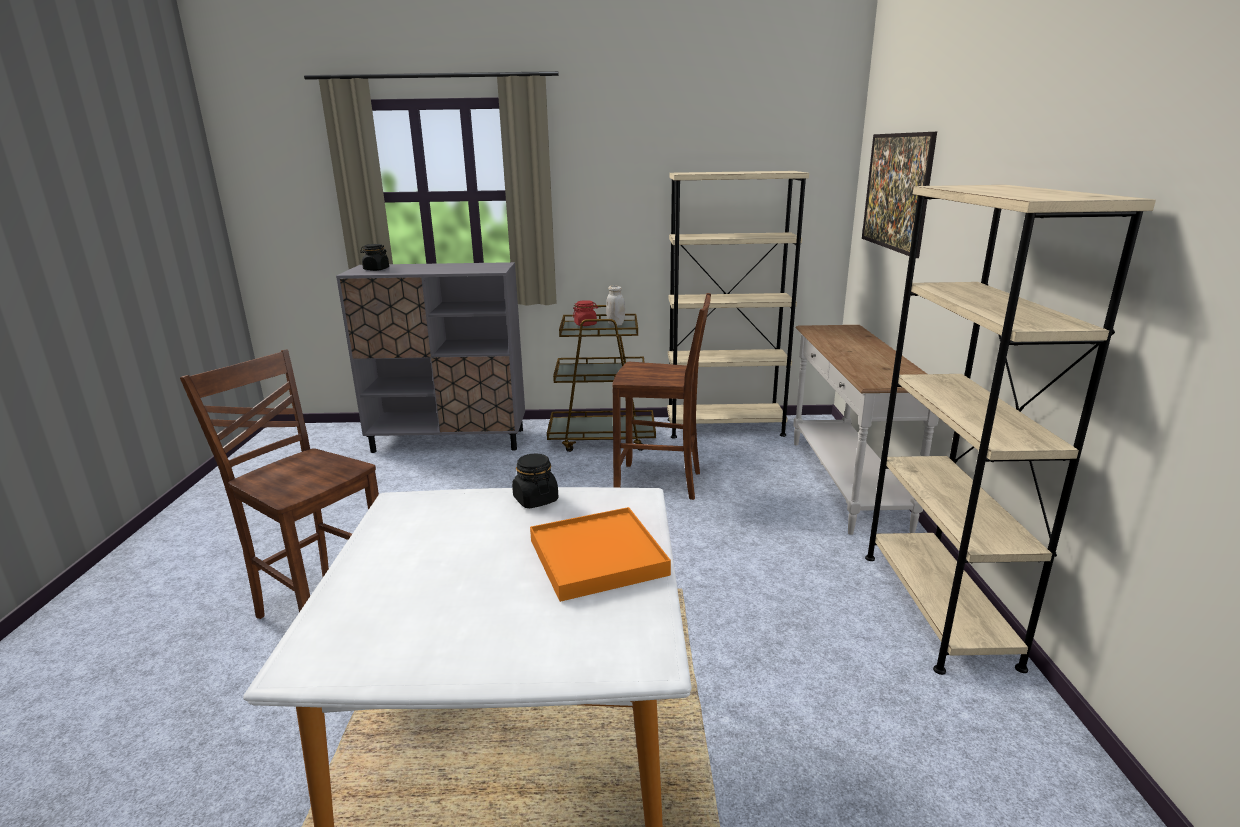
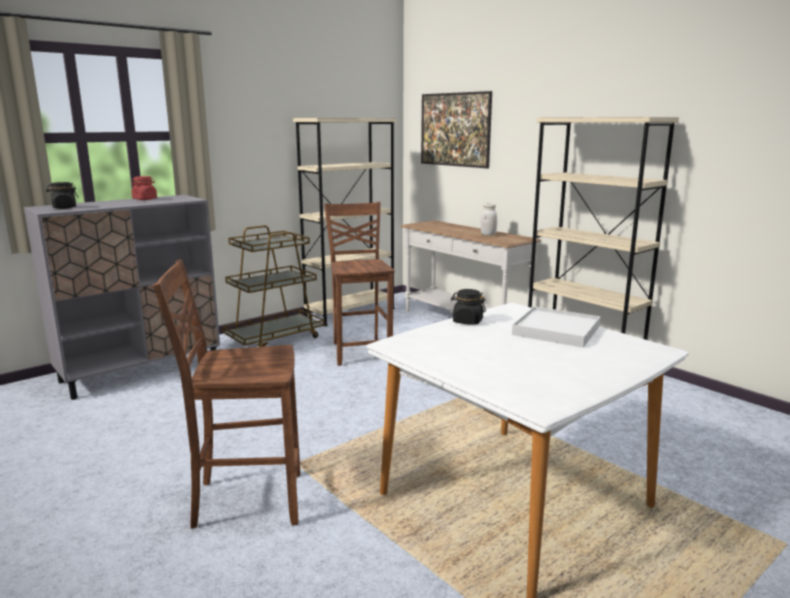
camera: 40 degrees left, 5 degrees down
orange tray [530,507,671,602] -> white tray [512,306,601,348]
red jar [573,300,598,326] -> red jar moved to [132,176,157,200]
white jar [606,285,625,326] -> white jar moved to [480,203,497,236]
brown chair [612,293,711,500] -> brown chair turned 75 degrees counterclockwise [324,202,395,366]

